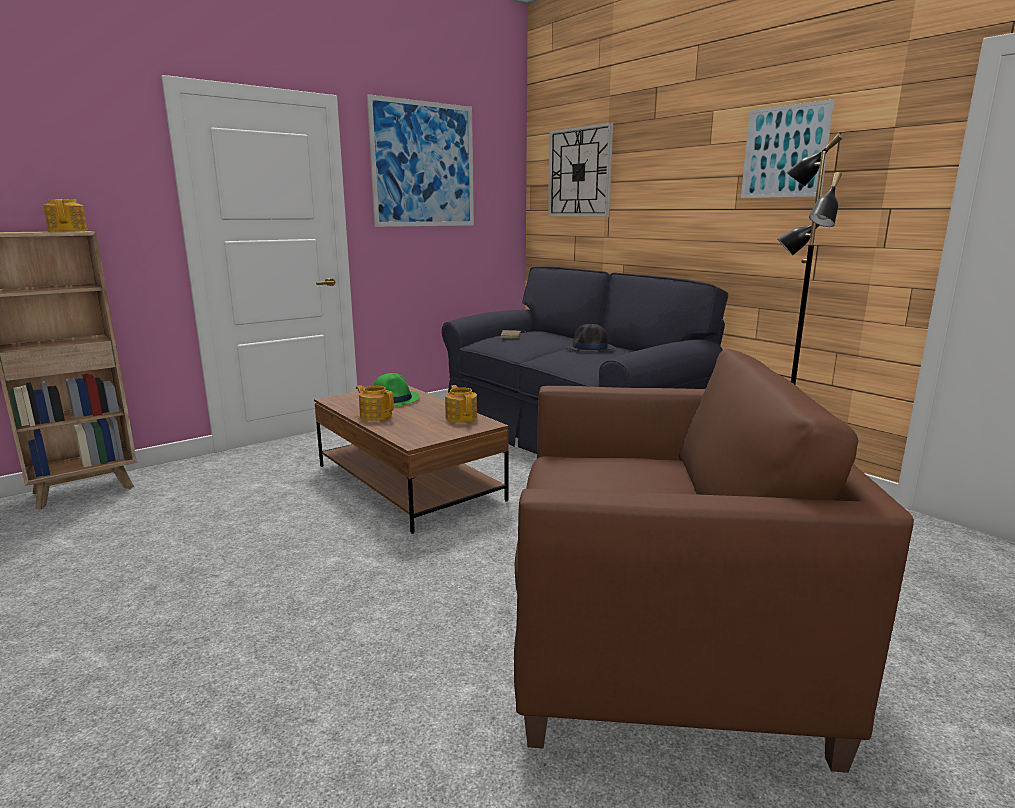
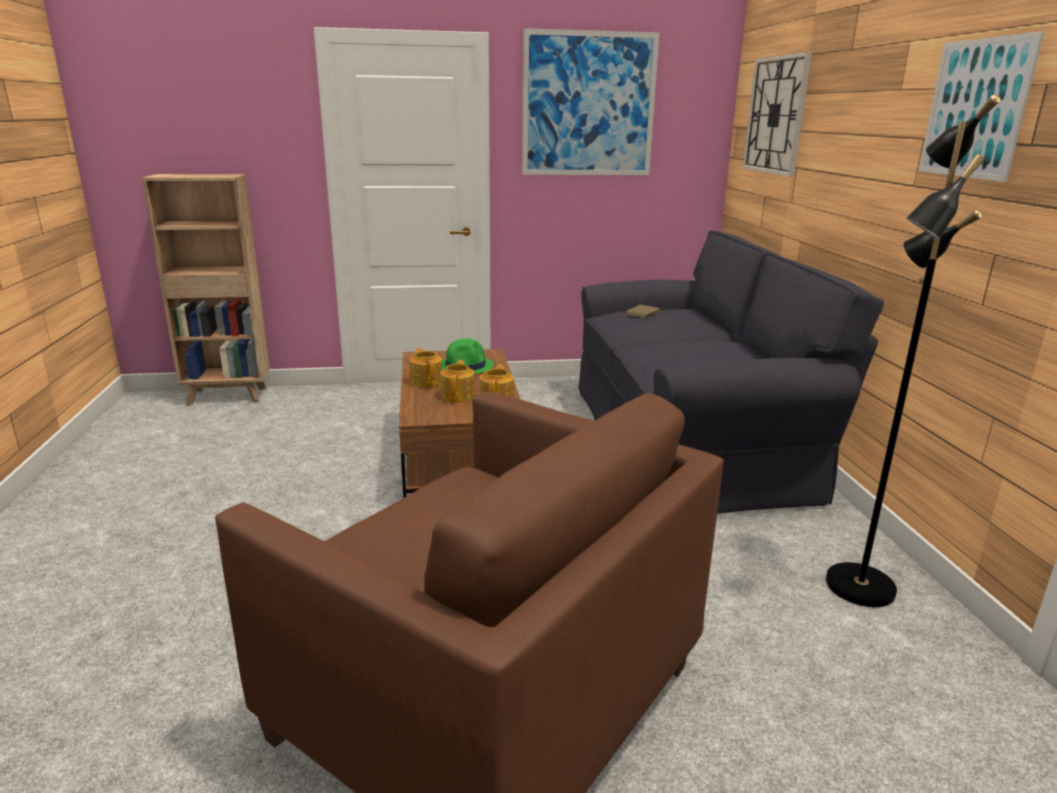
camera: 30 degrees right, 5 degrees up
teapot [43,199,88,232] -> teapot moved to [441,360,475,402]
black hat [566,324,614,352] -> none

